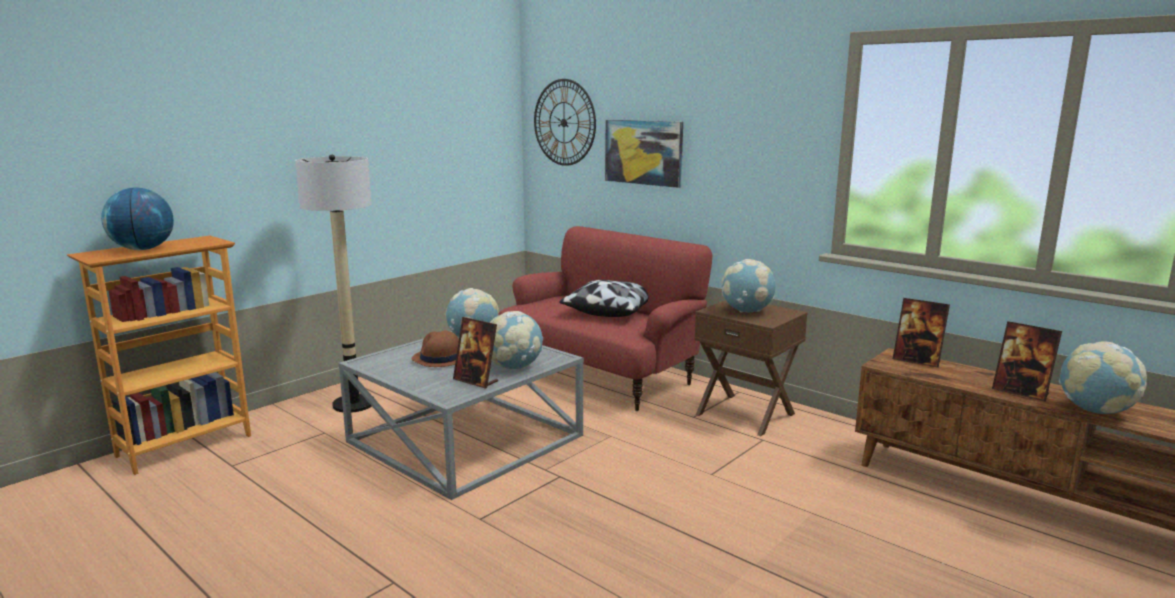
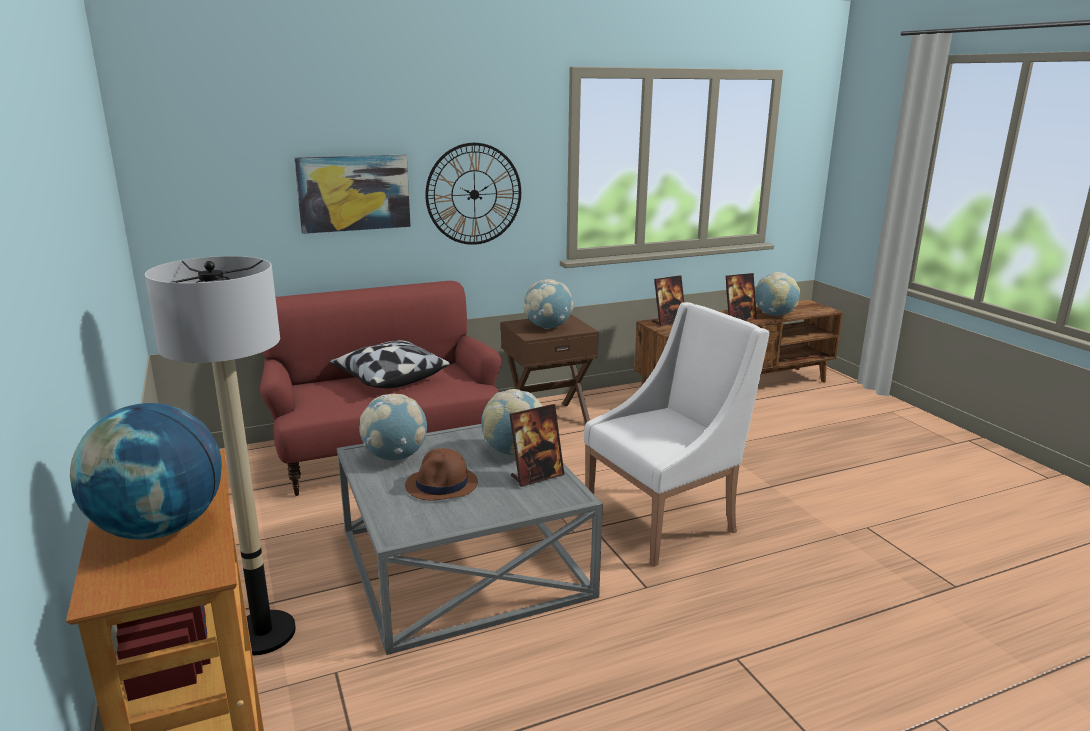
camera: 65 degrees left, 5 degrees up
wall clock [534,79,596,166] -> wall clock moved to [425,143,521,245]
none -> white armchair [584,302,770,567]

